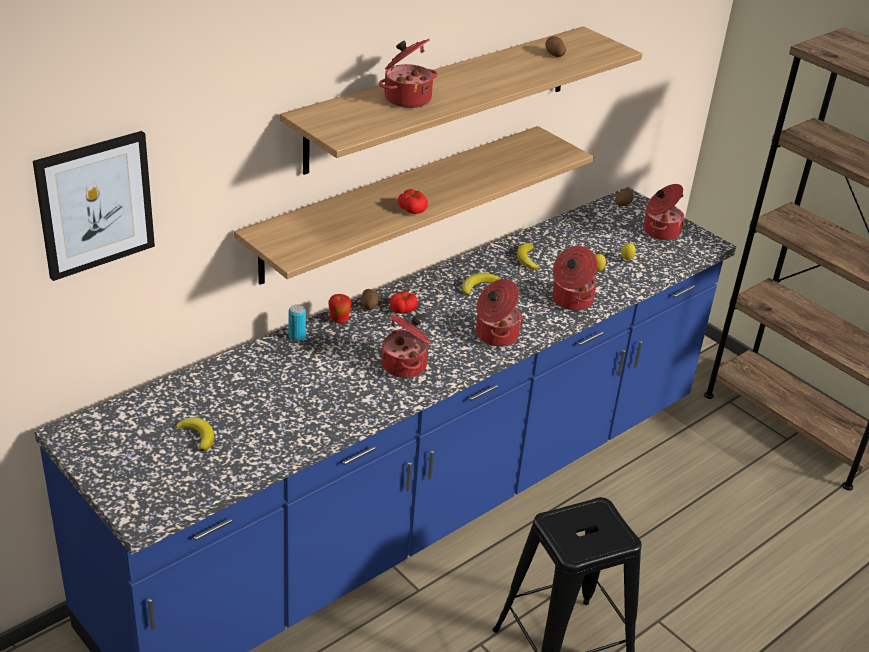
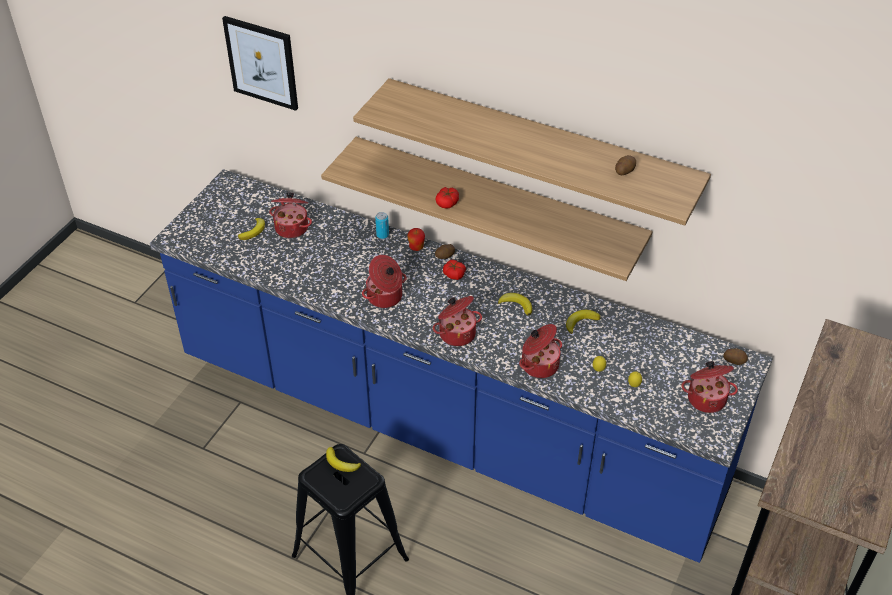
camera: 70 degrees right, 10 degrees up
cooking pot [379,39,438,108] -> cooking pot moved to [269,193,312,238]
none -> banana [326,447,361,472]

